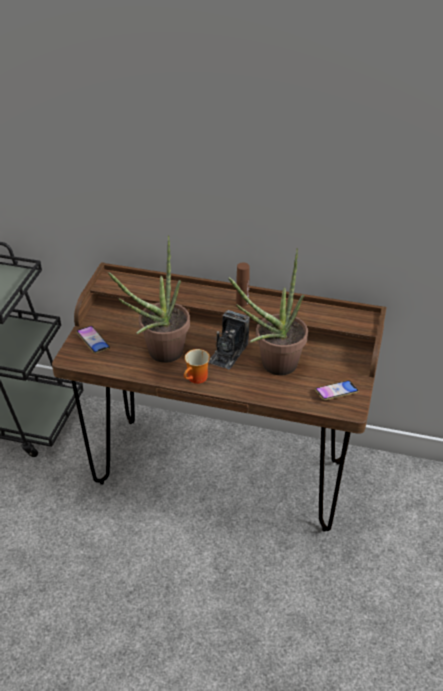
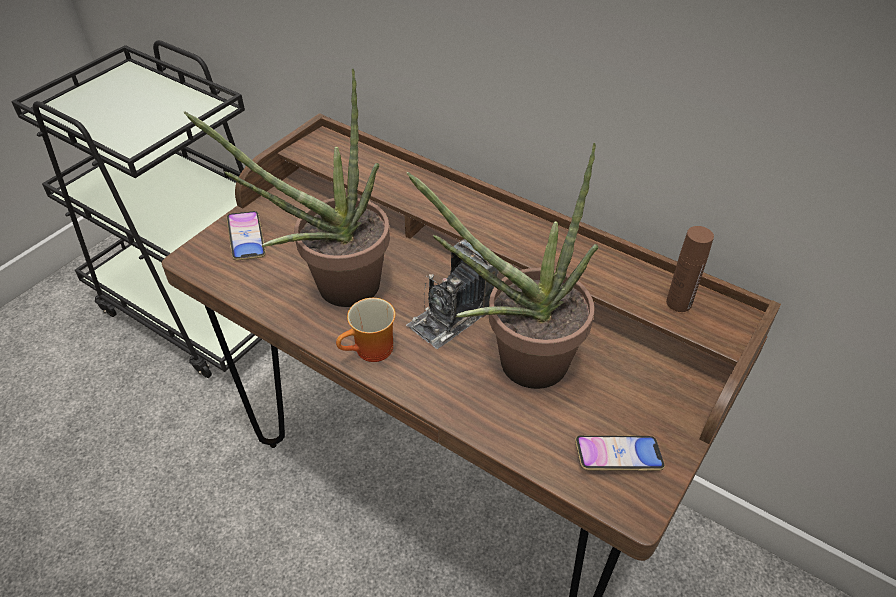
camera: 20 degrees right, 5 degrees up
brown bottle [236,263,249,307] -> brown bottle moved to [666,226,714,312]

